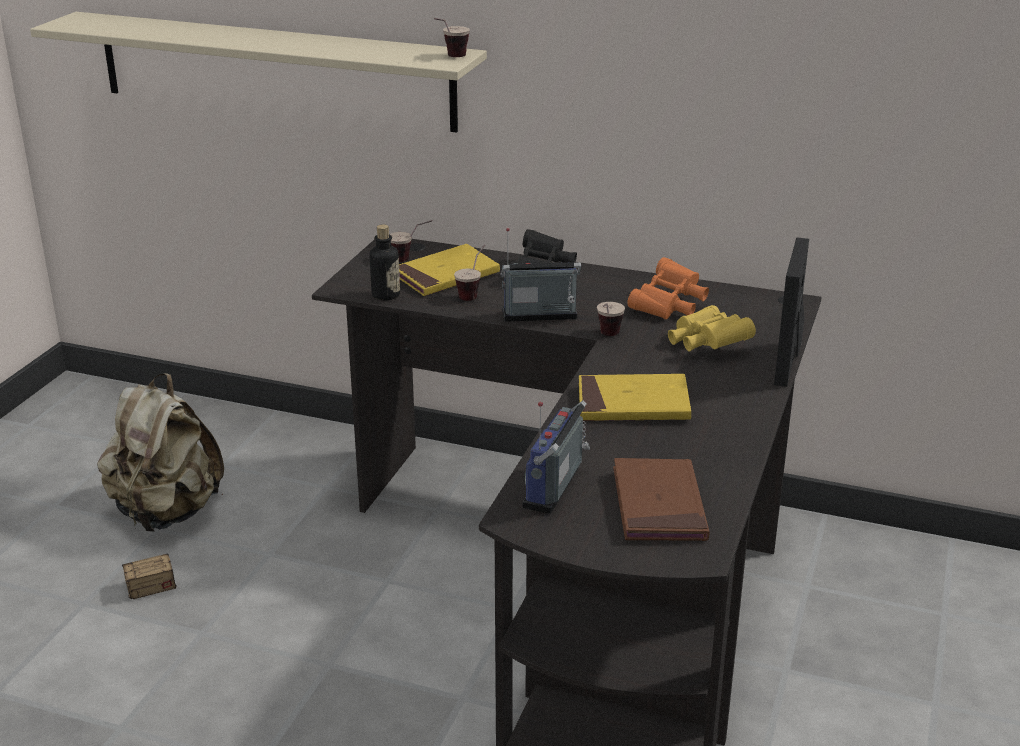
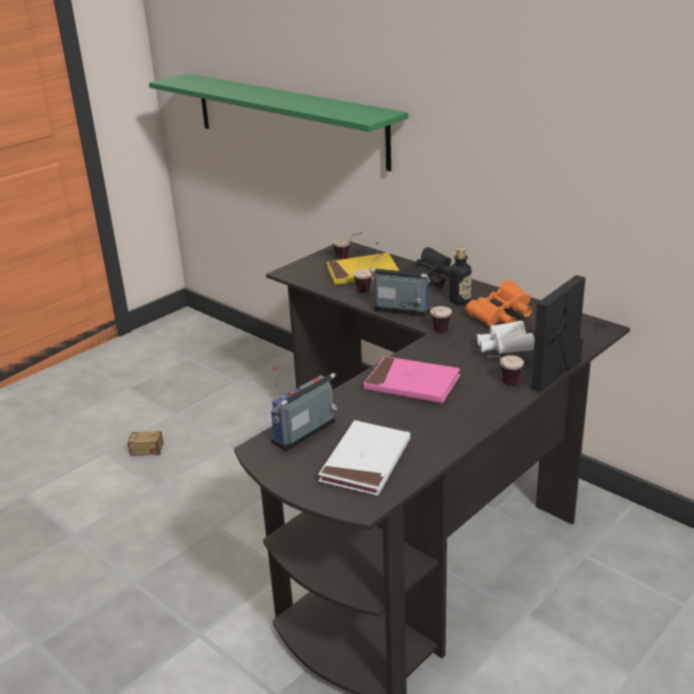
camera: 25 degrees right, 0 degrees up
beige shelf [30,12,487,132] -> green shelf [149,74,408,171]
beige backpack [97,373,224,532] -> none
bottle [370,224,400,300] -> bottle moved to [449,247,472,305]
cup [434,18,470,57] -> cup moved to [488,355,524,385]
yellow book [579,374,691,421] -> pink book [364,356,460,403]
brown book [613,458,709,541] -> white book [319,420,410,496]
yellow binoculars [668,305,756,352] -> white binoculars [477,321,535,354]

